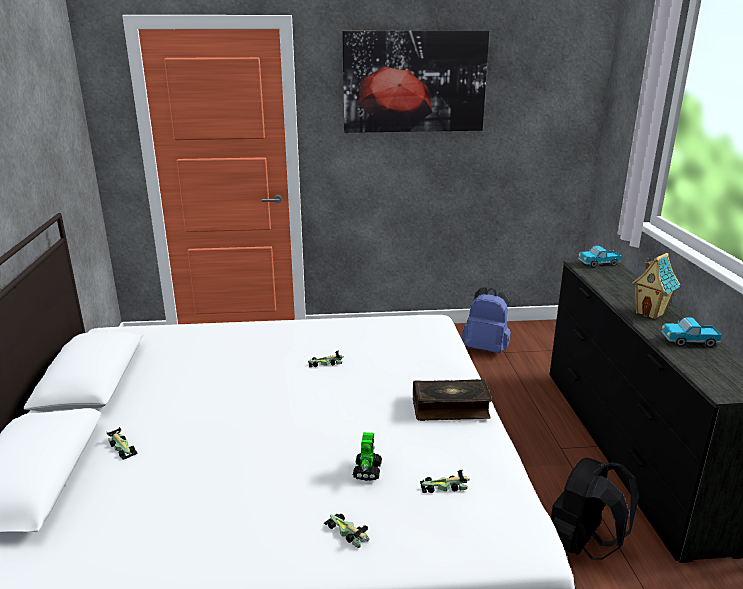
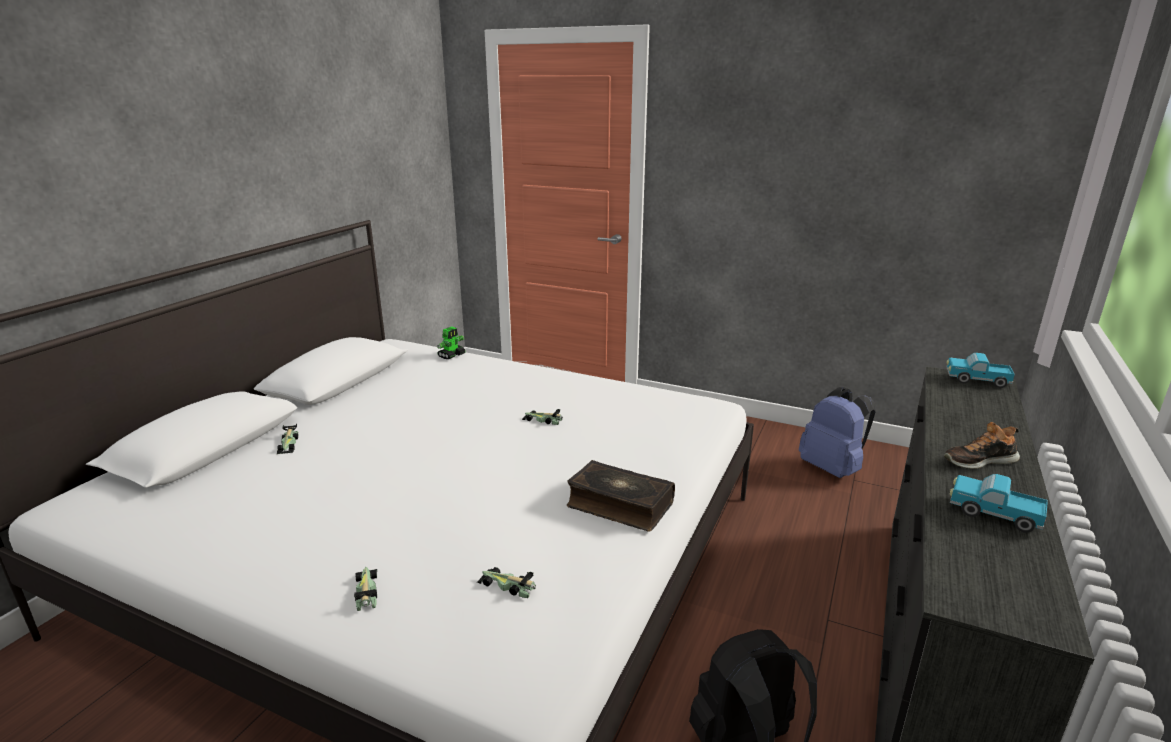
camera: 30 degrees right, 0 degrees up
picture [342,31,489,133] -> none
toy robot [353,432,382,481] -> toy robot moved to [437,326,466,359]
toy house [632,253,680,319] -> shoe [944,422,1020,469]

